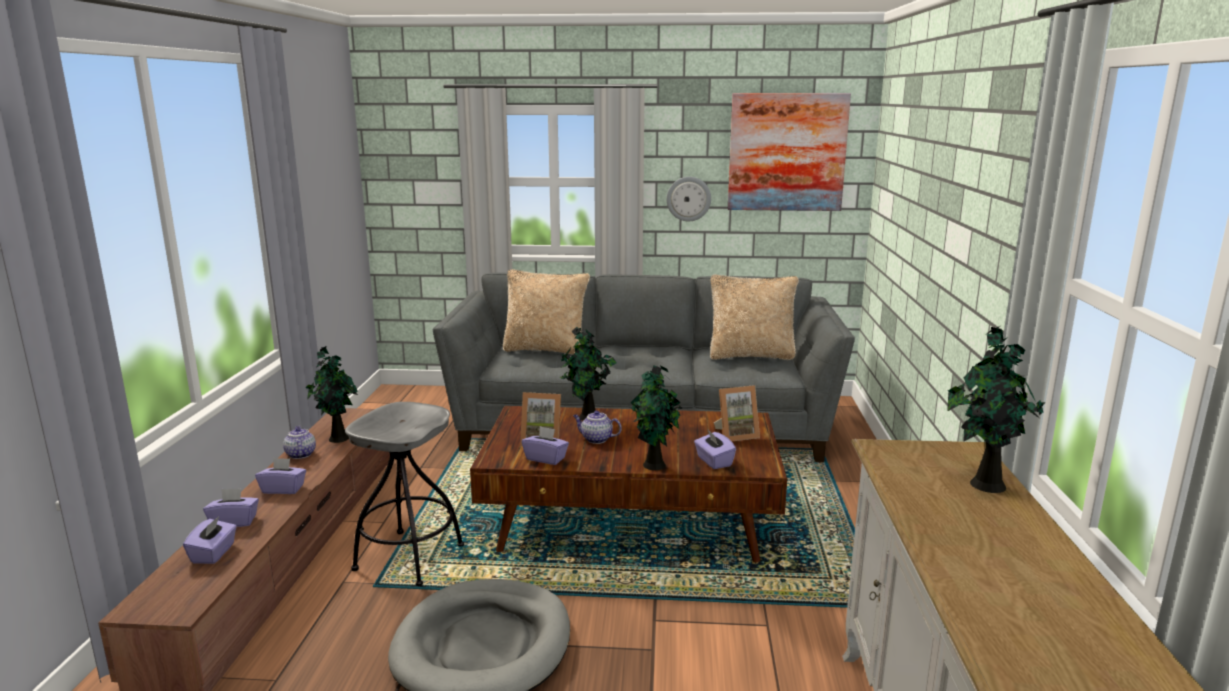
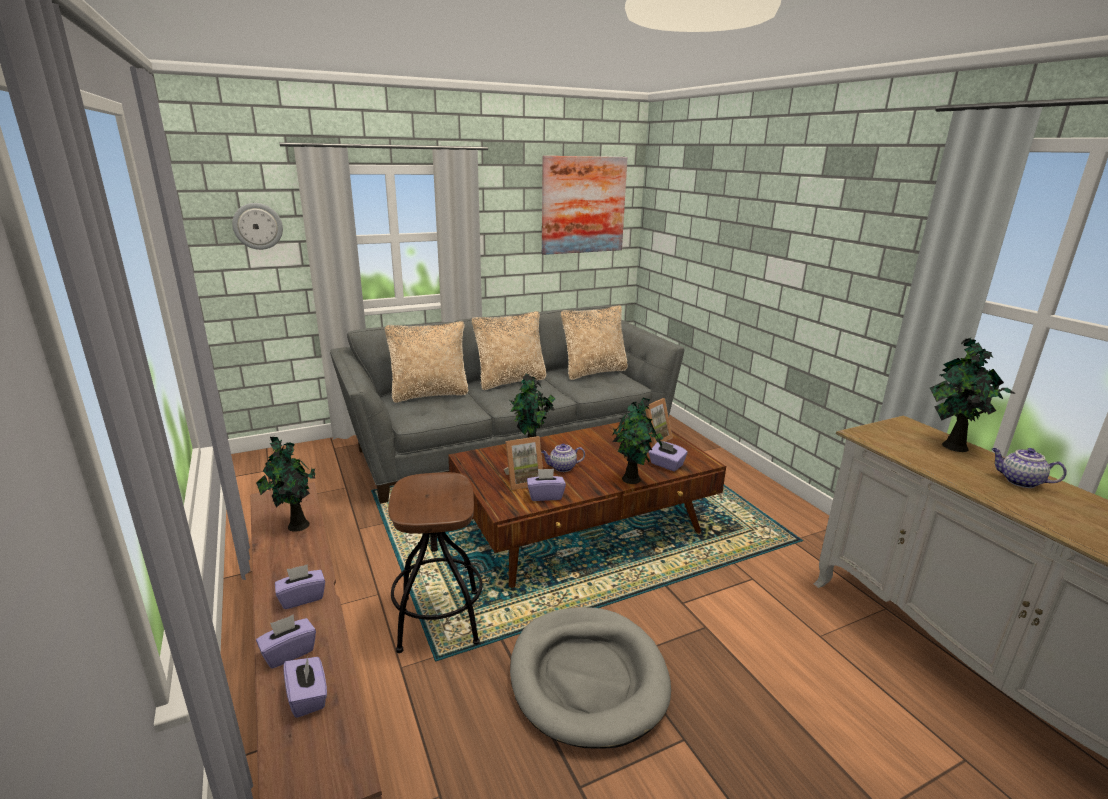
camera: 30 degrees left, 5 degrees up
teapot [283,426,316,459] -> teapot moved to [992,448,1067,488]
grey stool [345,402,464,586] -> brown stool [388,472,483,653]
wall clock [666,177,711,222] -> wall clock moved to [232,203,283,250]
none -> beige pillow [471,311,546,390]

